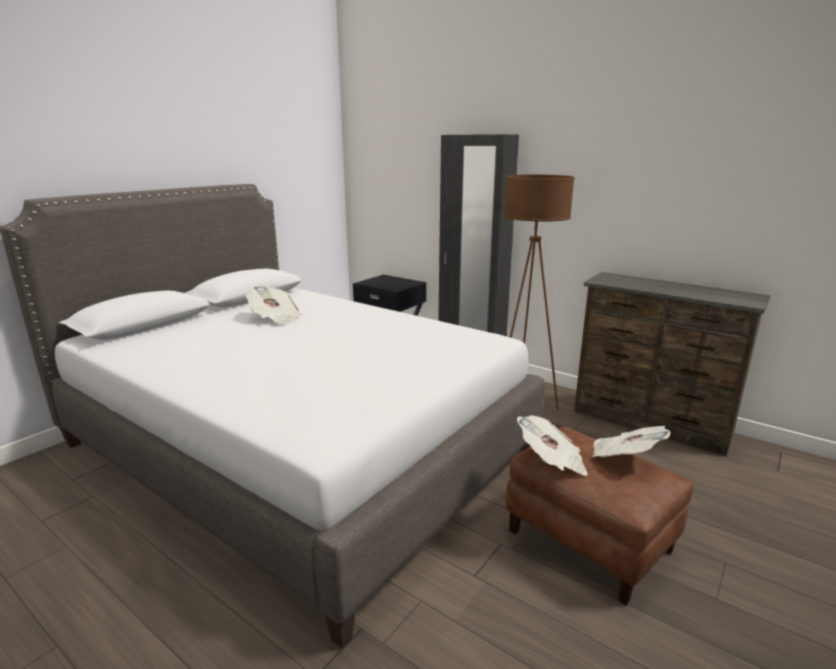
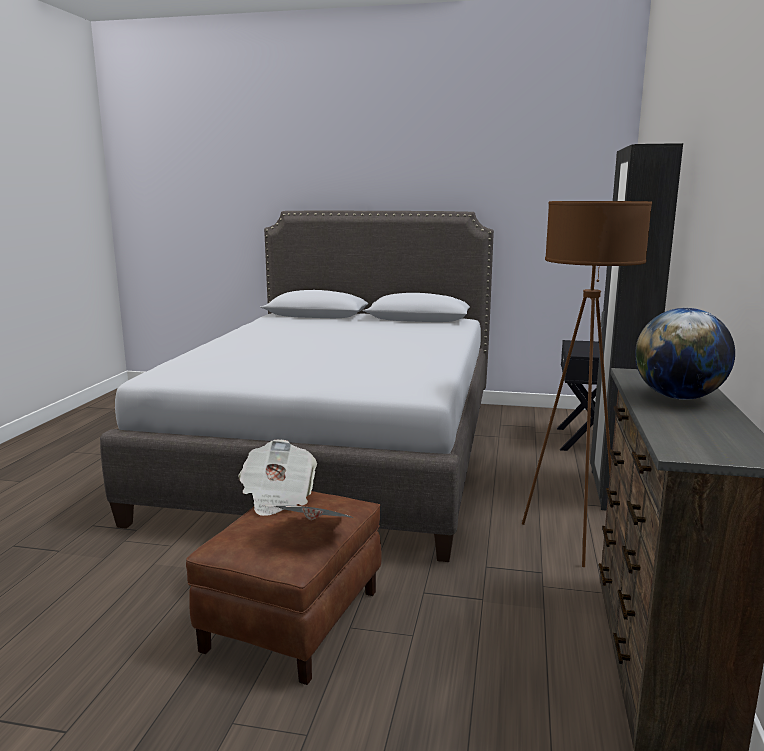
camera: 65 degrees right, 5 degrees down
newspaper [246,286,301,326] -> none
none -> globe [635,308,735,400]

